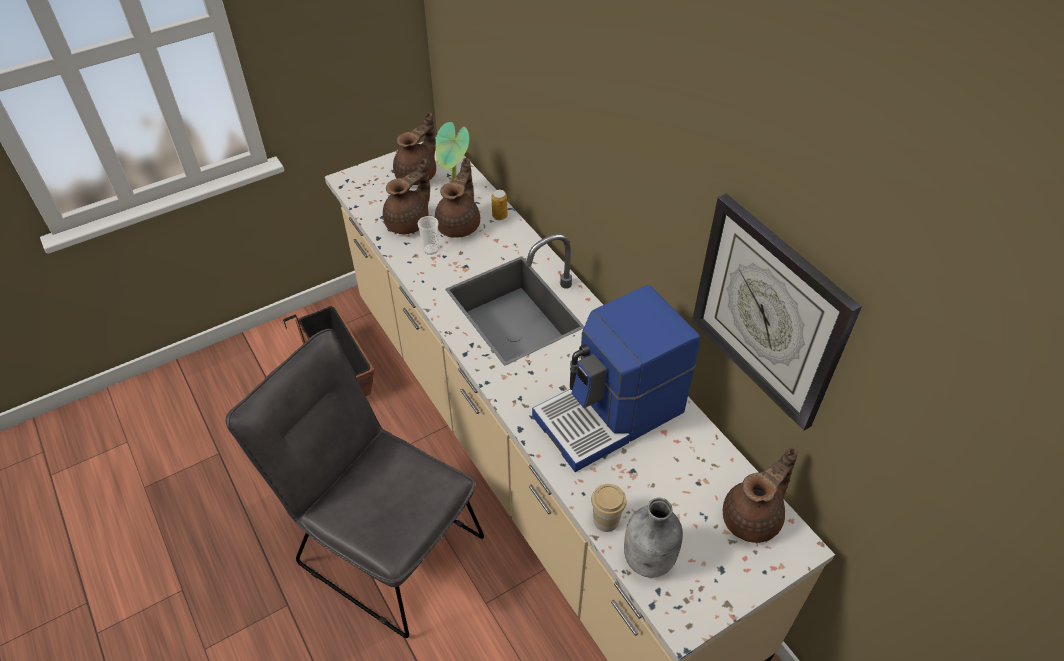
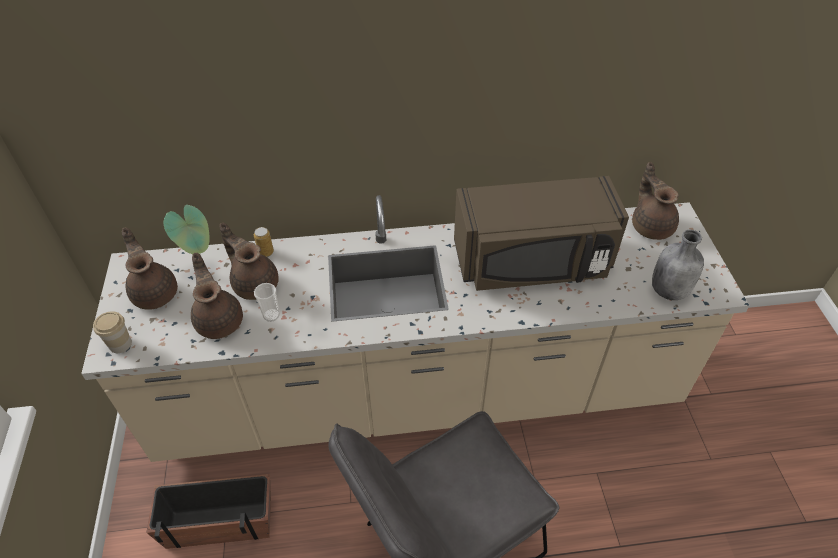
camera: 65 degrees left, 0 degrees up
coffee machine [532,285,700,472] -> brown microwave [454,176,629,291]
cup [591,484,627,532] -> cup moved to [93,311,132,353]
wall clock [692,194,862,431] -> none

